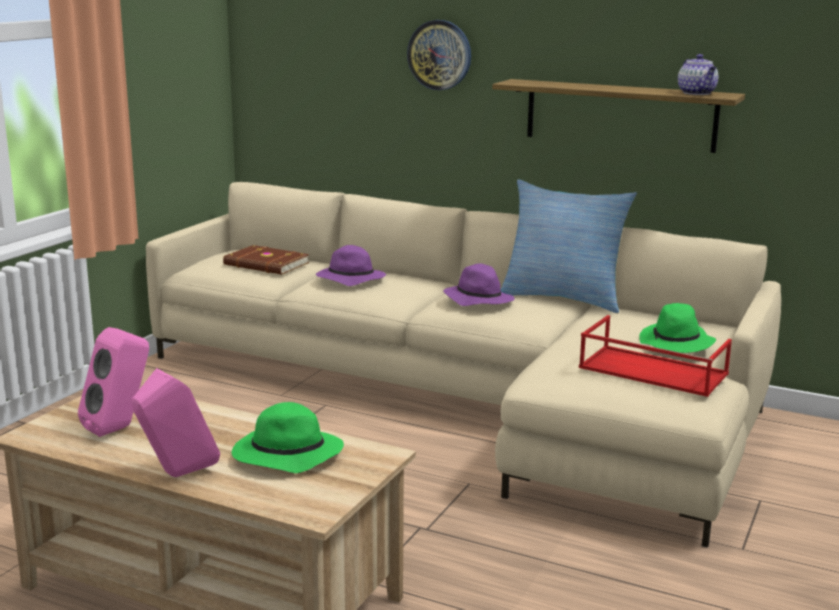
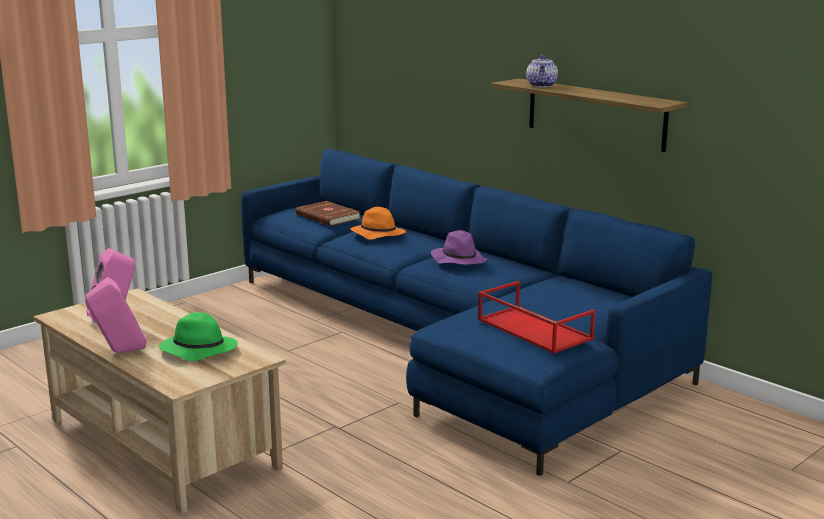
camera: 20 degrees right, 0 degrees up
beige sofa [146,182,781,548] -> blue sofa [241,149,712,476]
purple hat [316,245,386,286] -> orange hat [351,207,406,240]
wall clock [407,20,471,90] -> none
pillow [500,179,637,313] -> none
green hat [639,303,716,353] -> none
teapot [678,54,718,95] -> teapot moved to [526,55,558,87]

